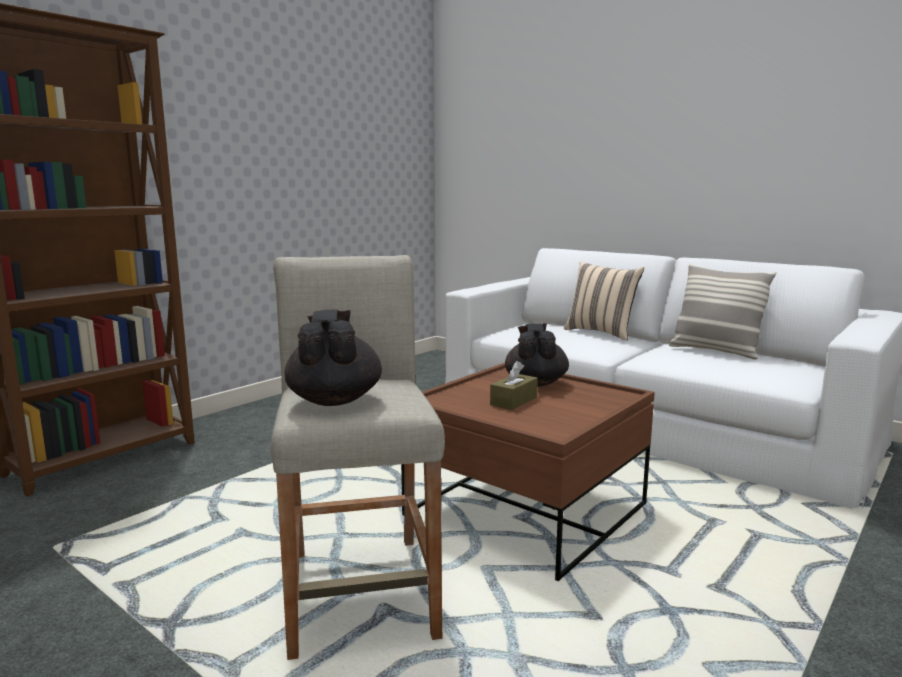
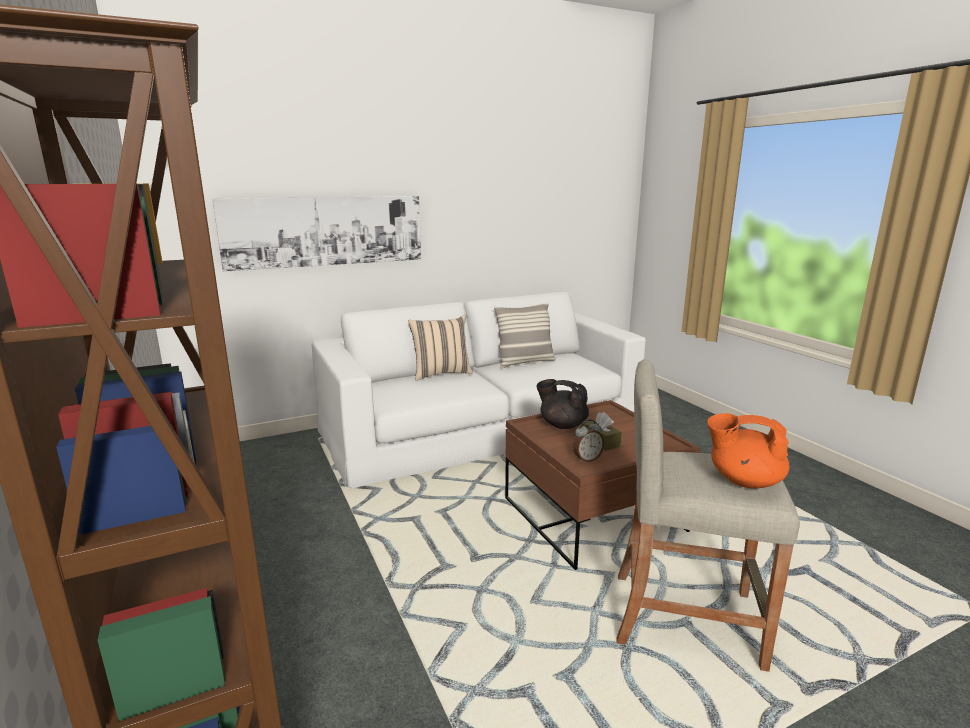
camera: 65 degrees left, 5 degrees up
black teapot [284,309,382,406] -> orange teapot [707,413,790,489]
none -> picture [213,196,421,272]
none -> alarm clock [573,419,605,463]

